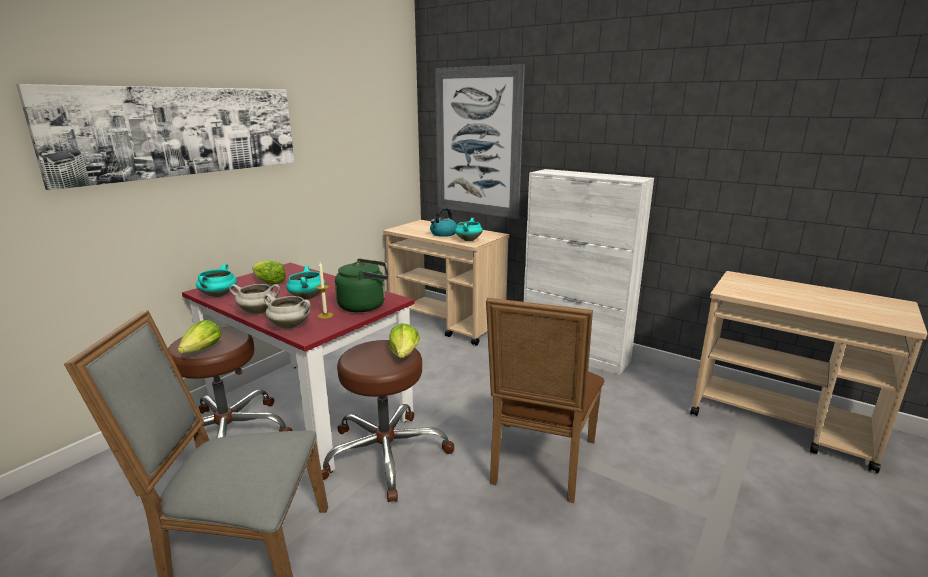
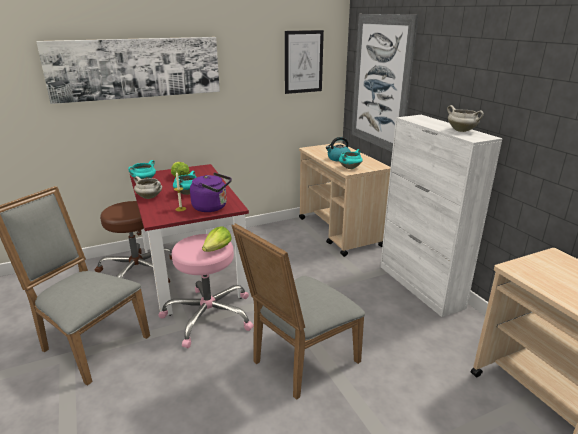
camera: 30 degrees right, 5 degrees up
lettuce [177,320,221,353] -> none
white cooking pot [264,294,310,329] -> white cooking pot moved to [447,105,484,132]
brown stool [322,340,454,502] -> pink stool [158,234,254,348]
green kettle [335,258,388,312] -> purple kettle [190,172,232,212]
brown chair [486,298,604,503] -> grey chair [232,223,365,400]
none -> picture [285,30,324,94]

